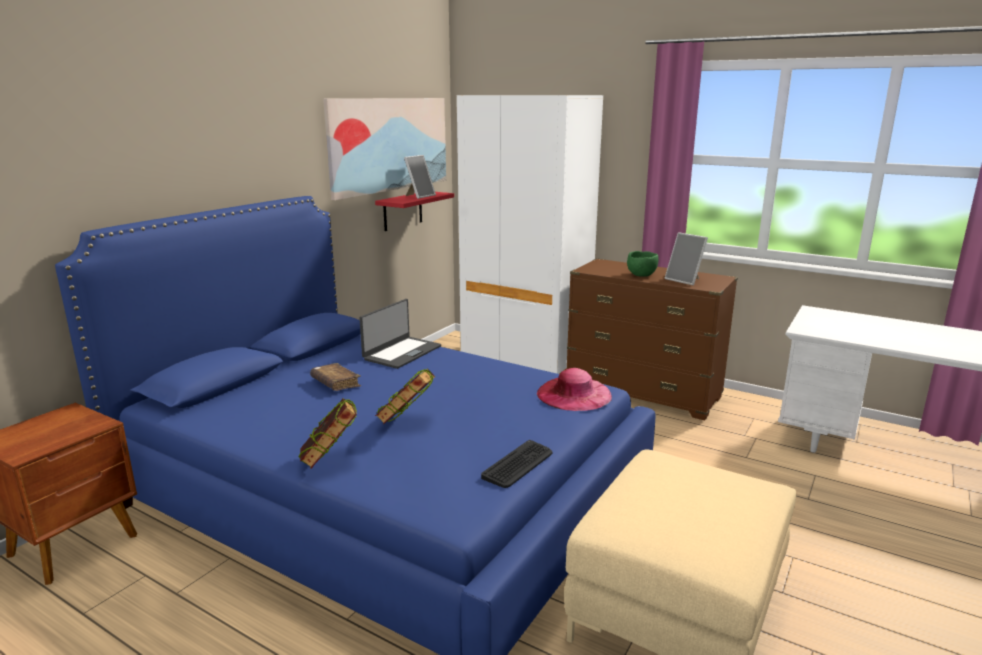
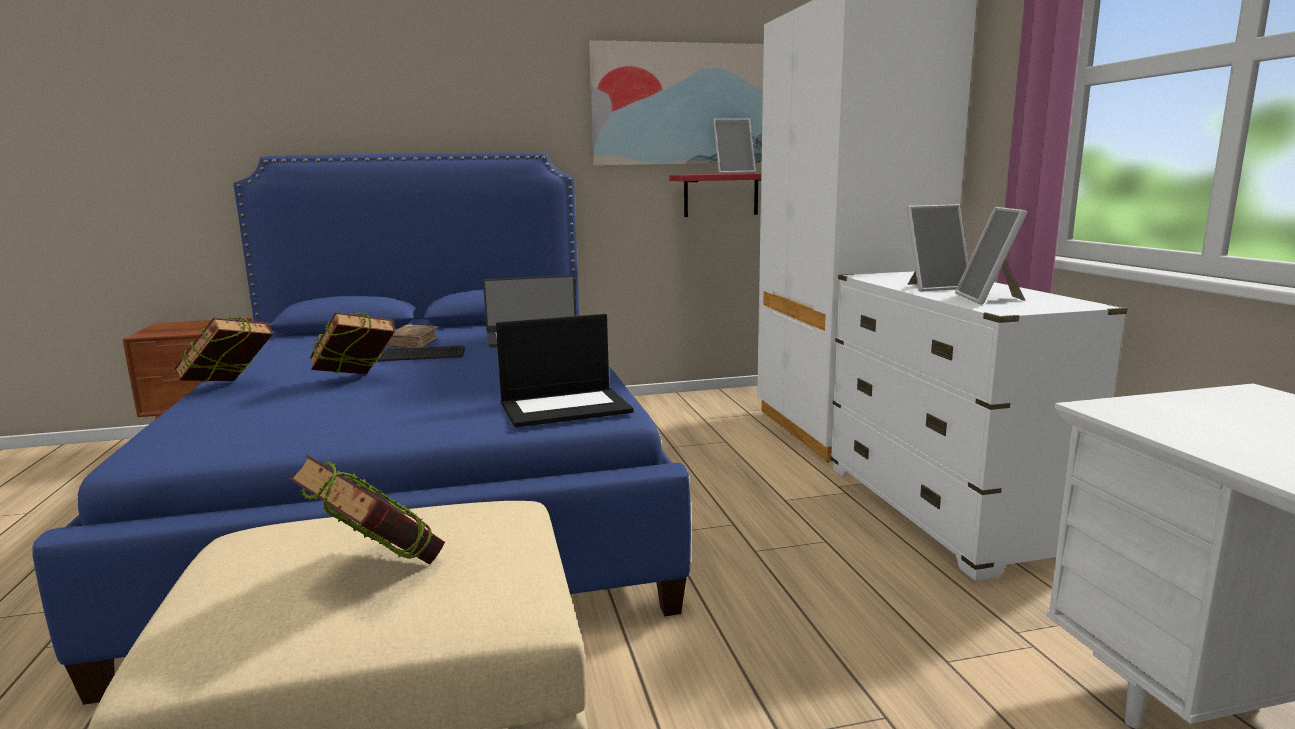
camera: 45 degrees right, 5 degrees down
keyboard [481,440,552,488] -> keyboard moved to [378,346,465,361]
pink hat [537,368,612,411] -> laptop [496,314,634,427]
brown dresser [567,258,738,420] -> white dresser [830,271,1128,581]
green bowl [627,251,659,277] -> picture frame [906,204,969,292]
none -> book [288,455,445,565]

